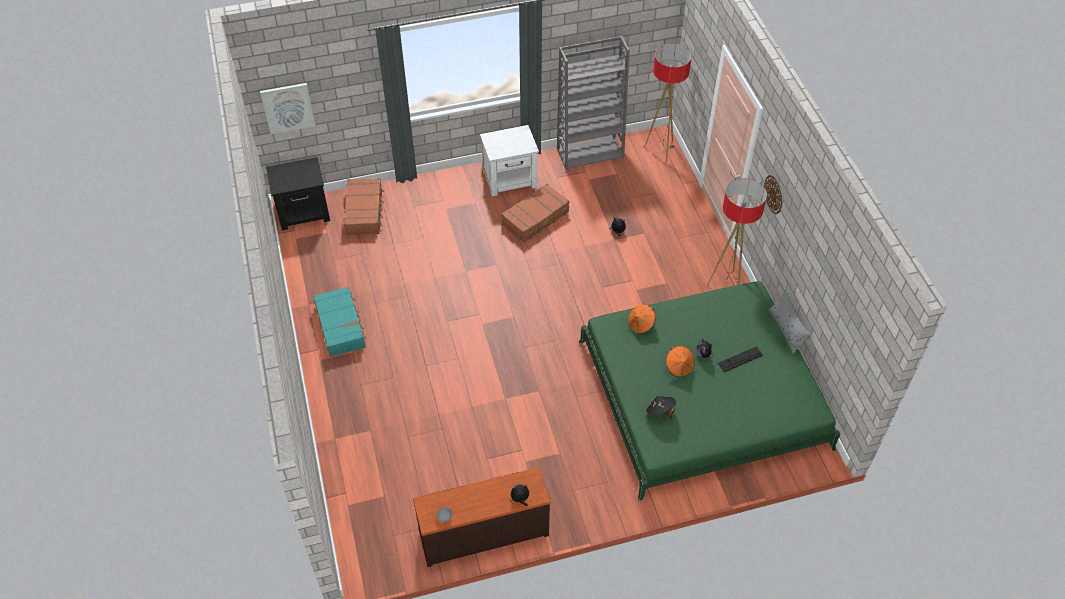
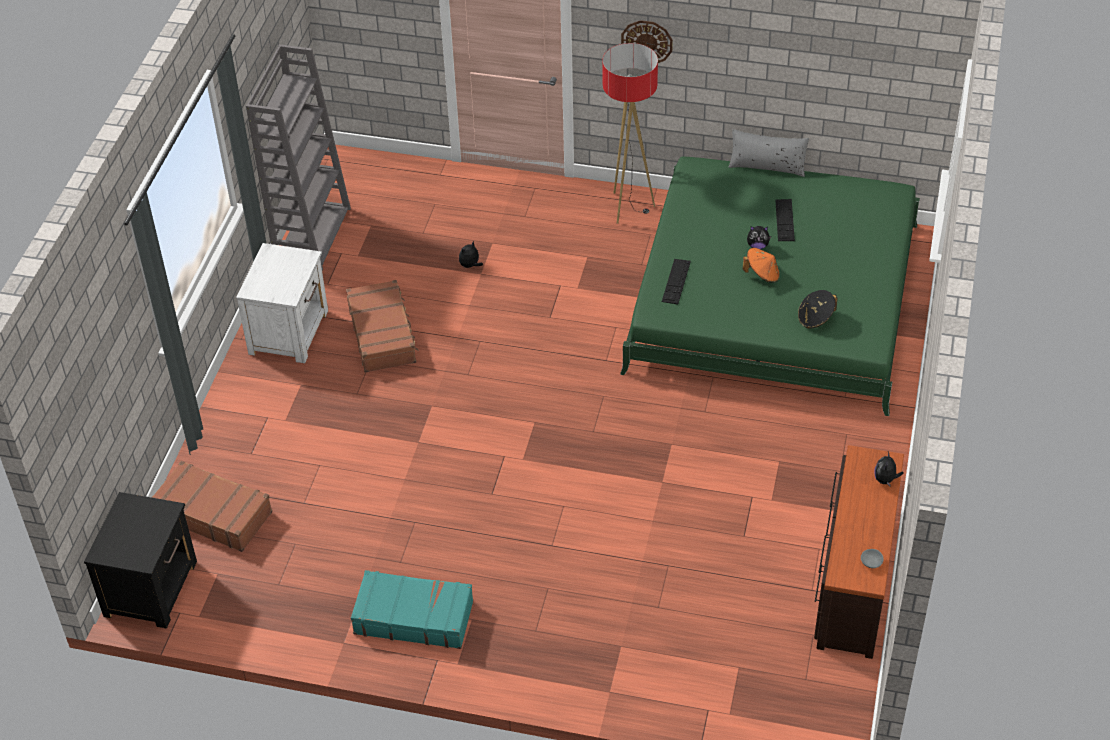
camera: 60 degrees left, 5 degrees down
picture [260,83,316,134] -> none
orange hat [628,304,656,334] -> keyboard [662,259,691,304]
floor lamp [645,43,692,162] -> none

